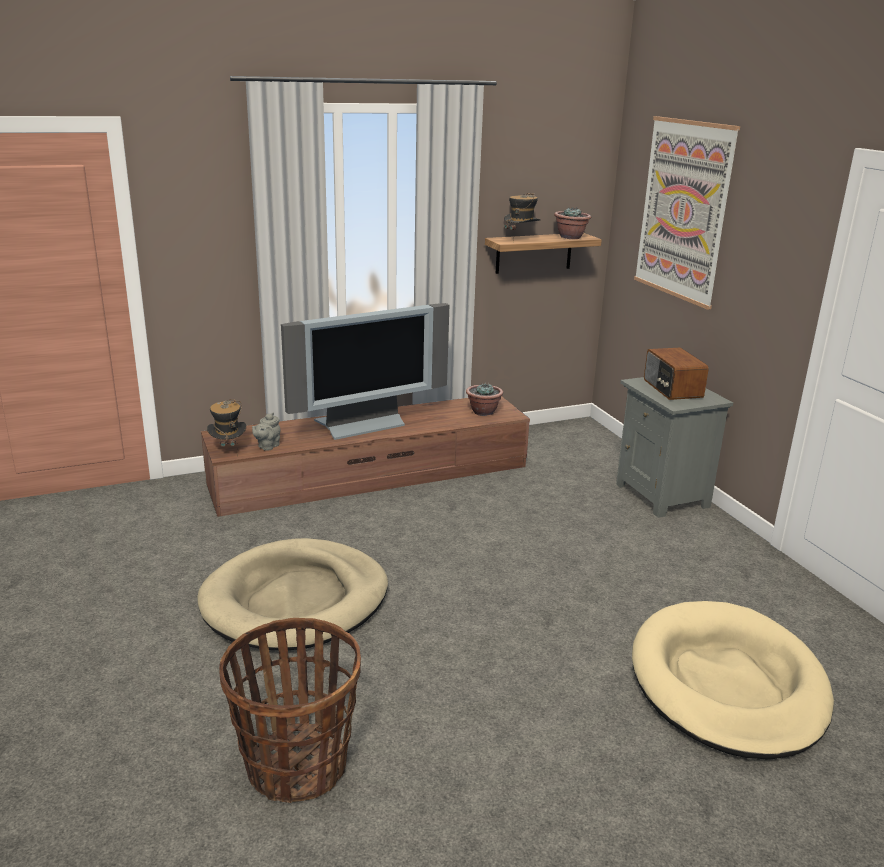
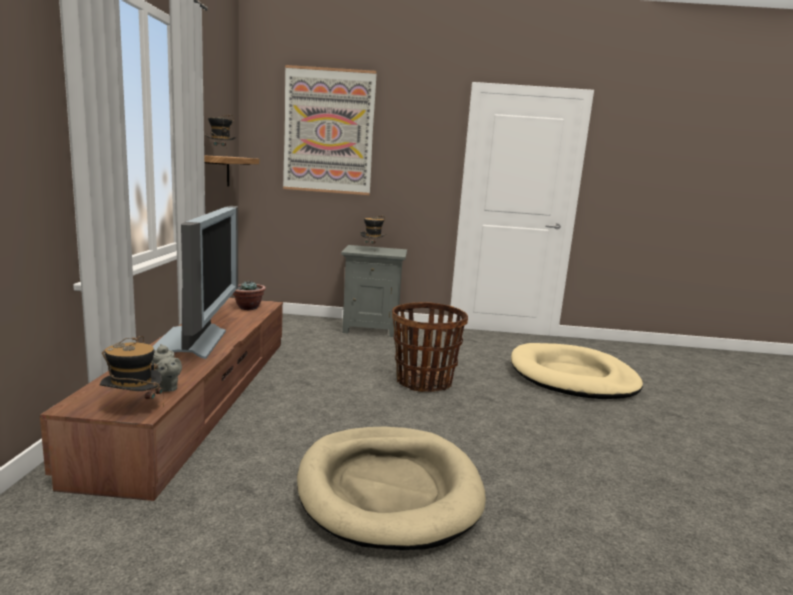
camera: 65 degrees left, 10 degrees down
basket [219,618,361,803] -> basket moved to [392,302,468,392]
potted plant [554,207,591,239] -> none
radio [644,347,709,400] -> hat [360,216,387,246]

